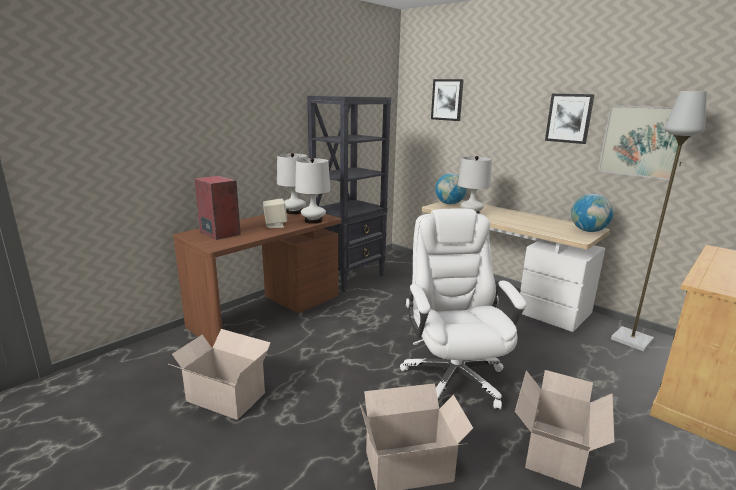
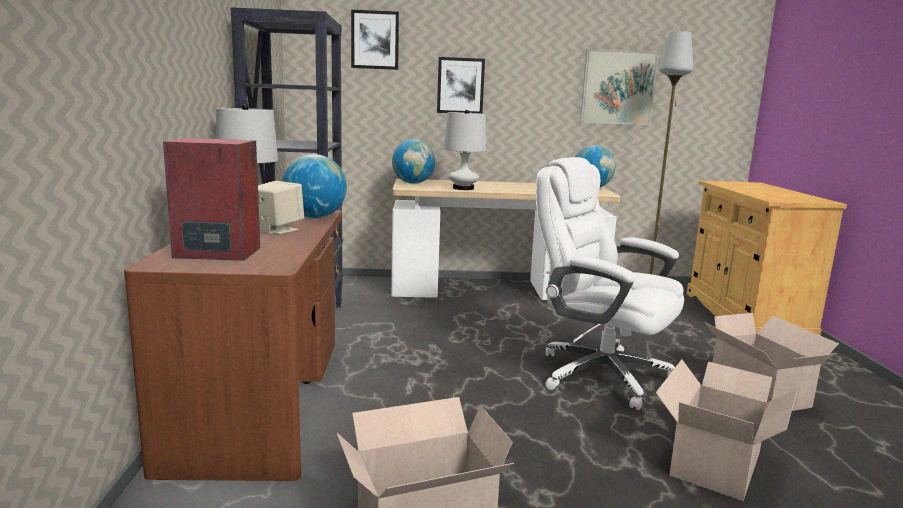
camera: 45 degrees left, 5 degrees down
white table lamp [295,158,330,224] -> globe [282,154,347,218]
picture [545,94,595,144] -> picture moved to [437,57,485,113]

